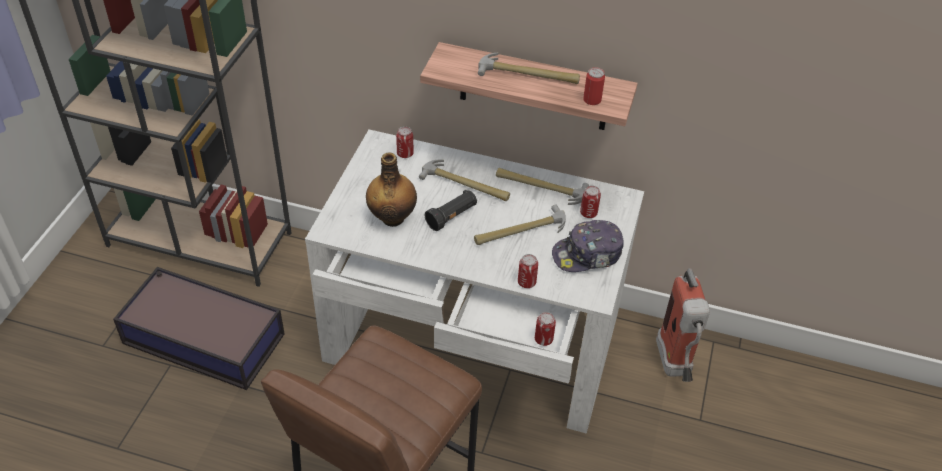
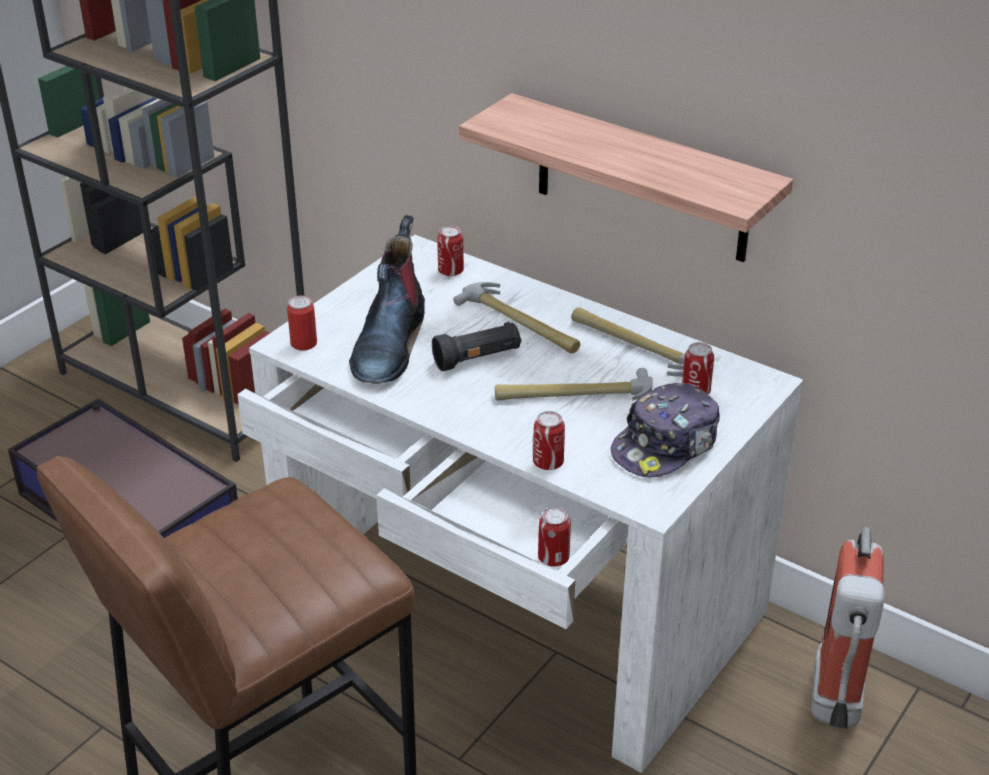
camera: 20 degrees right, 10 degrees down
bottle [366,152,417,227] -> boot [349,215,425,384]
hammer [478,53,580,84] -> none
cap [552,220,624,272] -> cap turned 45 degrees counterclockwise [611,383,720,477]
can [583,67,605,105] -> can moved to [287,295,317,351]

